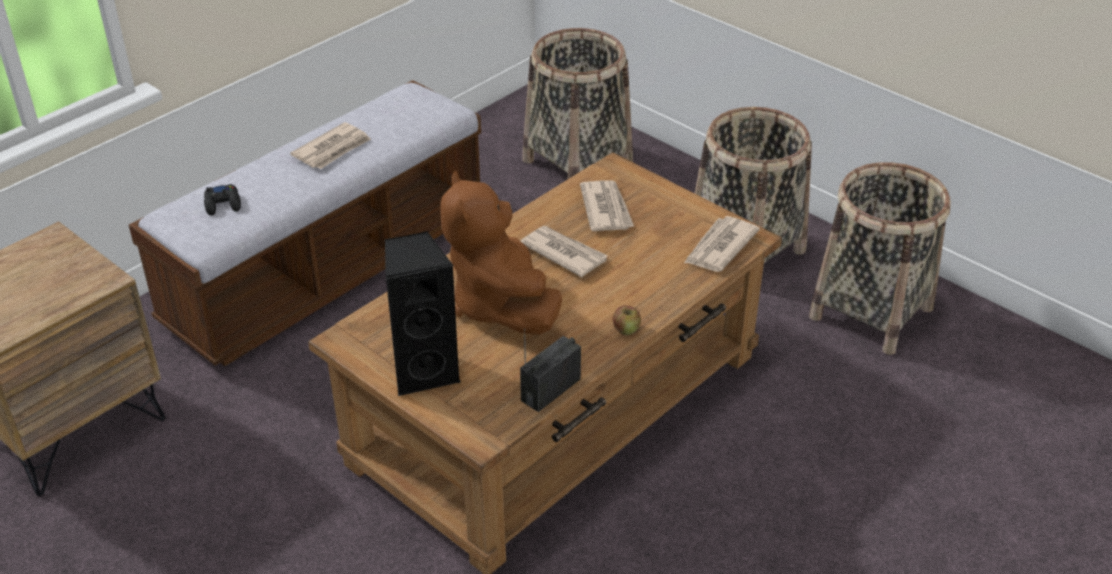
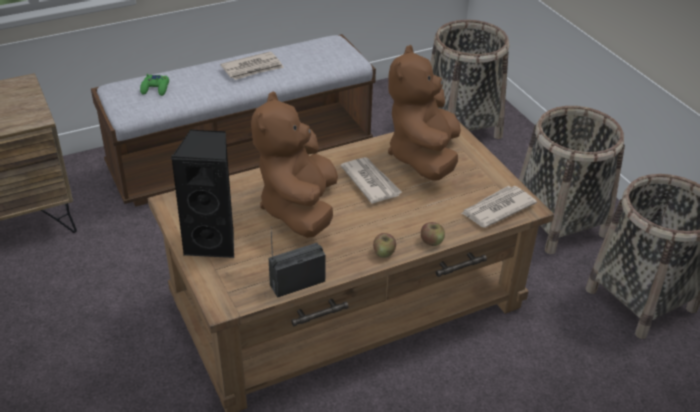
camera: 20 degrees right, 0 degrees up
black game controller [204,184,241,216] -> green game controller [140,74,169,96]
newspaper [580,180,634,231] -> brown plush toy [388,45,461,181]
none -> apple [421,222,445,246]

